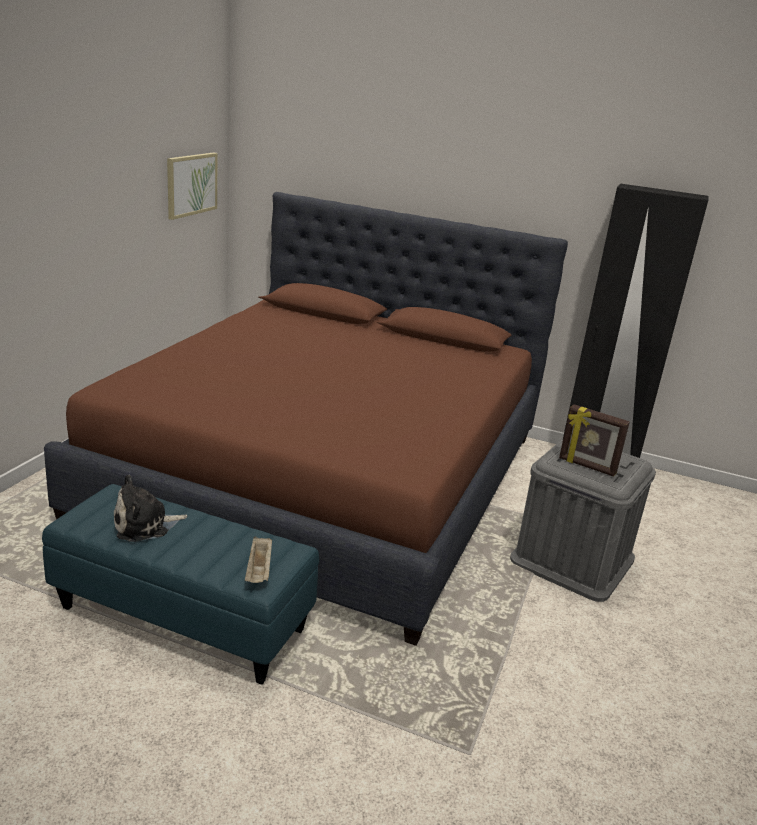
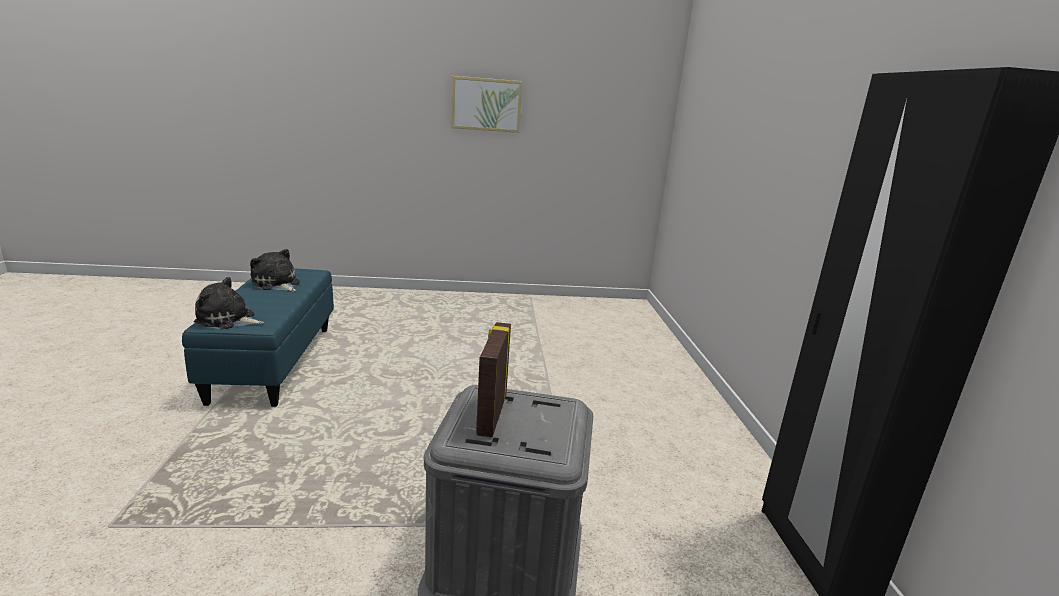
camera: 65 degrees right, 5 degrees down
brown bed [44,192,568,646] -> none
picture [167,152,217,220] -> picture moved to [451,76,523,133]
beige tray [245,536,272,583] -> plush toy [194,277,264,329]

